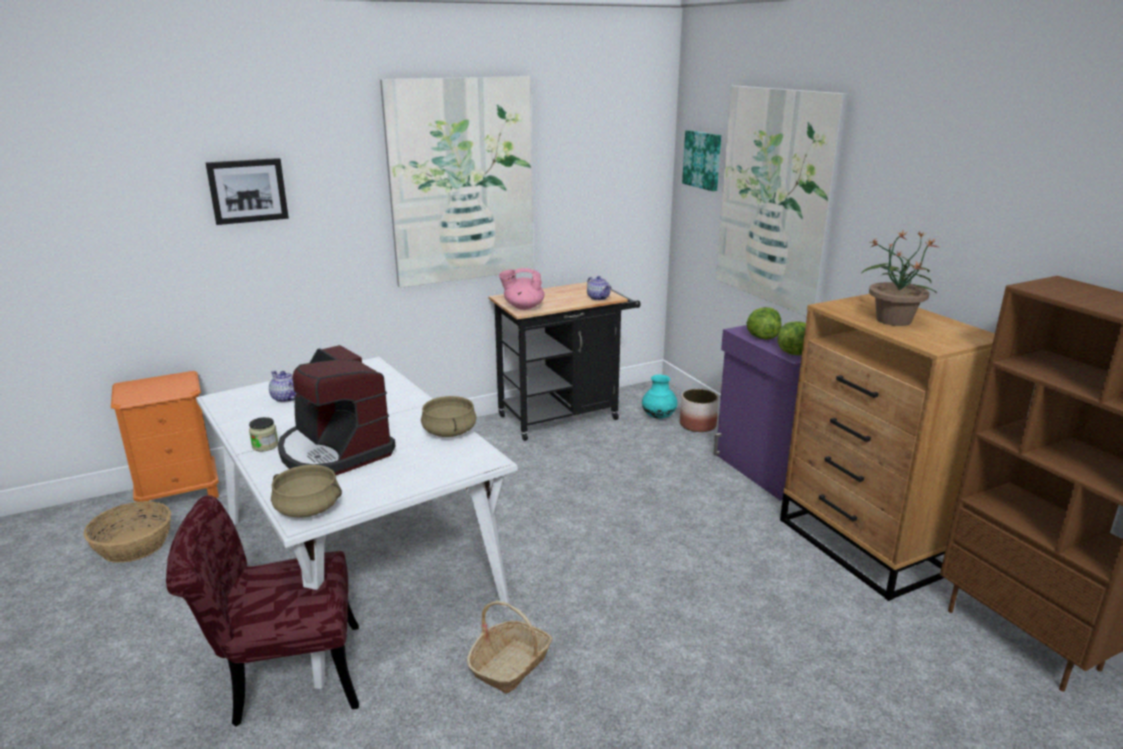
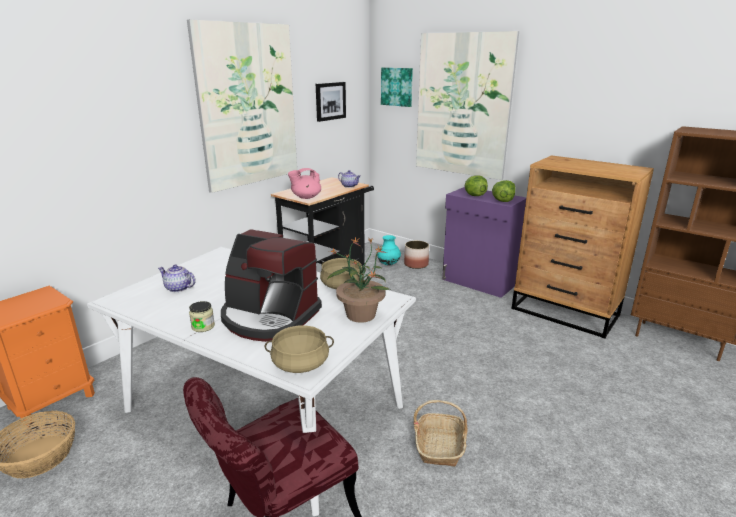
camera: 25 degrees left, 0 degrees up
picture [206,158,289,225] -> picture moved to [316,82,346,122]
potted plant [861,231,938,326] -> potted plant moved to [327,237,391,323]

